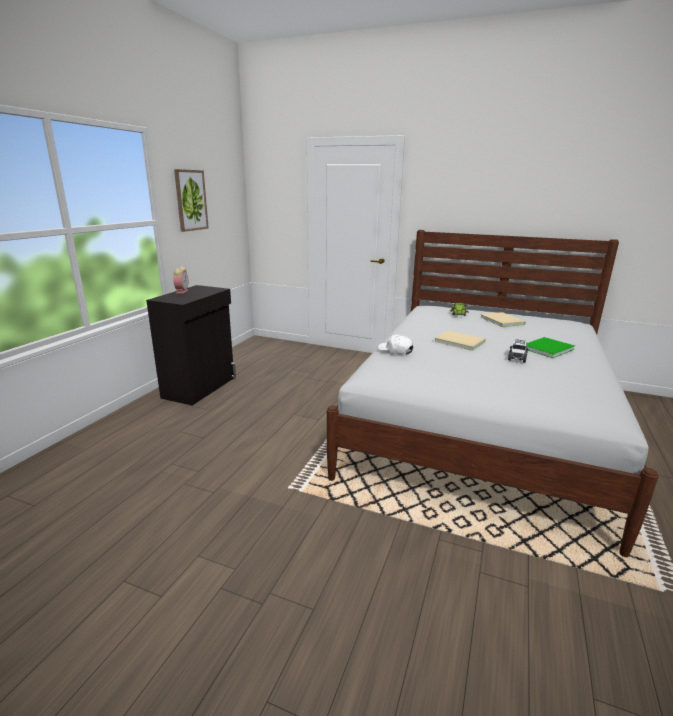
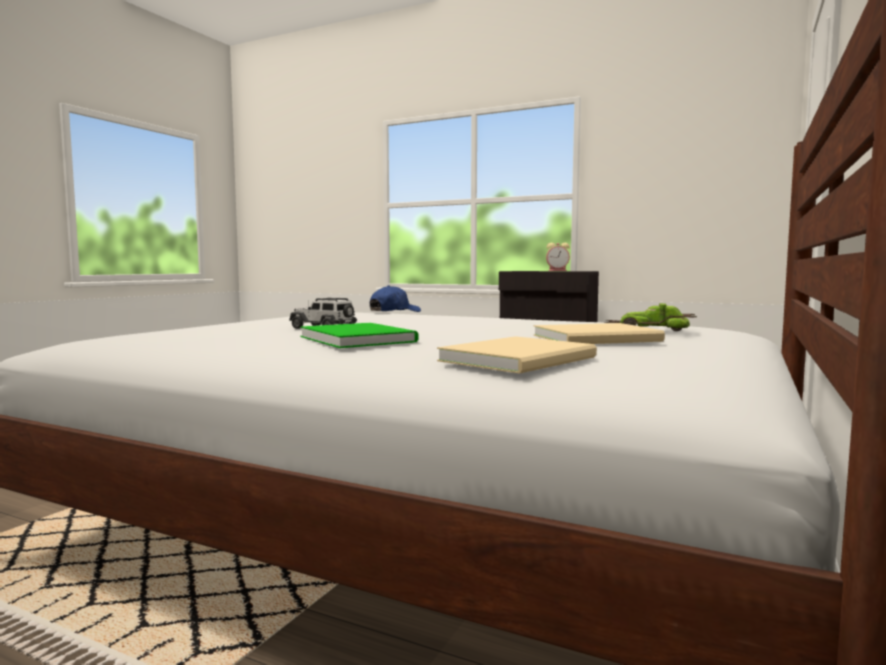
camera: 95 degrees right, 15 degrees down
picture [174,169,209,232] -> none
white cap [378,334,413,355] -> blue cap [370,285,421,312]
beige book [434,331,486,351] -> beige book moved to [437,336,597,374]

